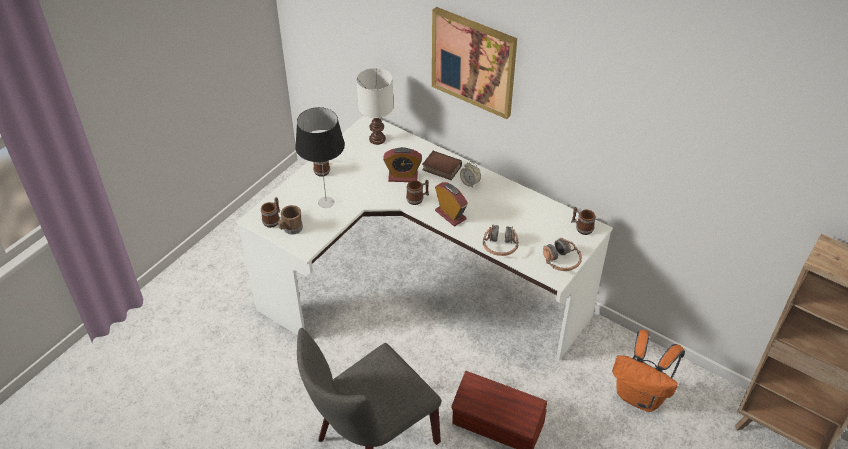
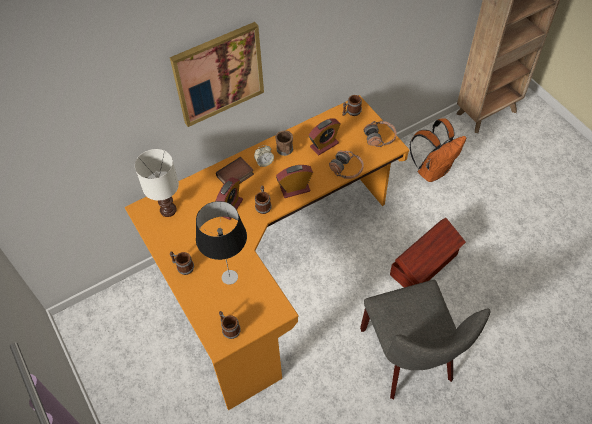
camera: 65 degrees left, 10 degrees up
white desk [237,116,613,362] -> orange desk [125,95,410,410]
brown mug [278,205,303,235] -> brown mug moved to [275,130,293,156]
none -> alarm clock [309,118,341,155]

